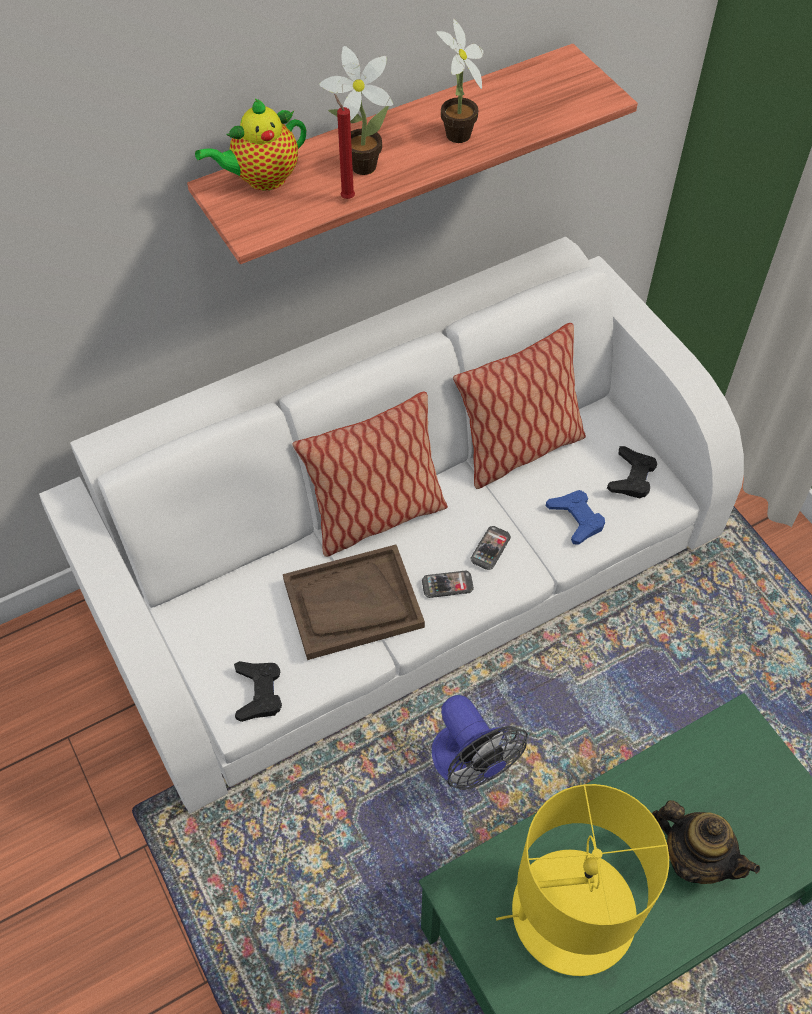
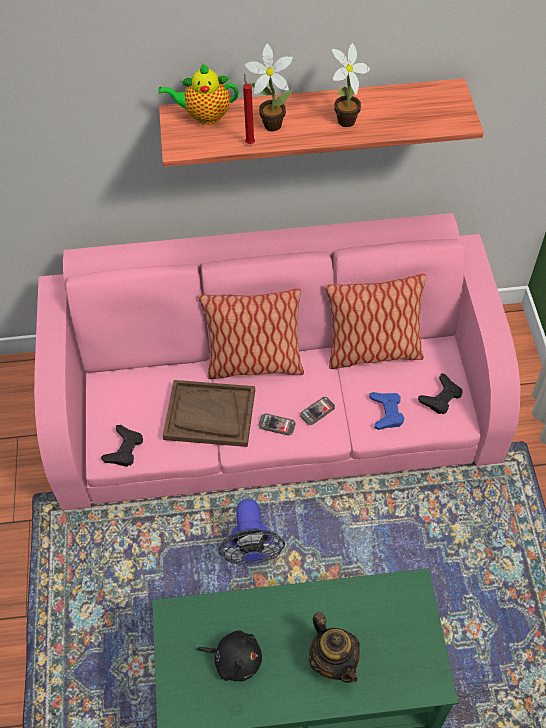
camera: 25 degrees right, 0 degrees up
white sofa [39,237,744,813] -> pink sofa [34,213,521,511]
yellow table lamp [496,784,669,976] -> black plush toy [197,631,262,681]

